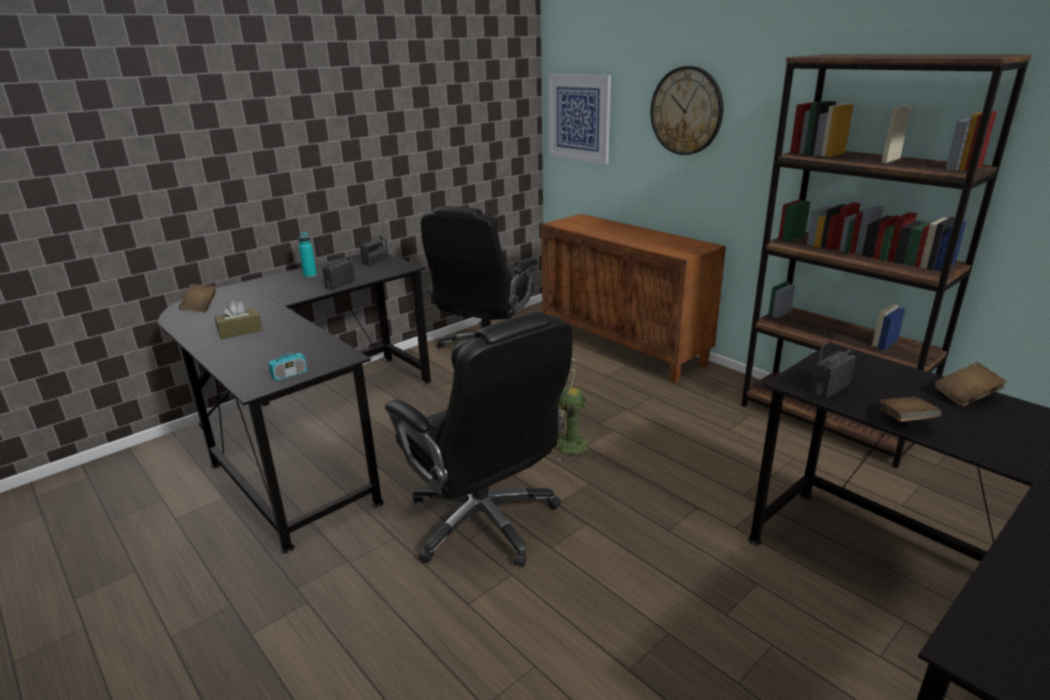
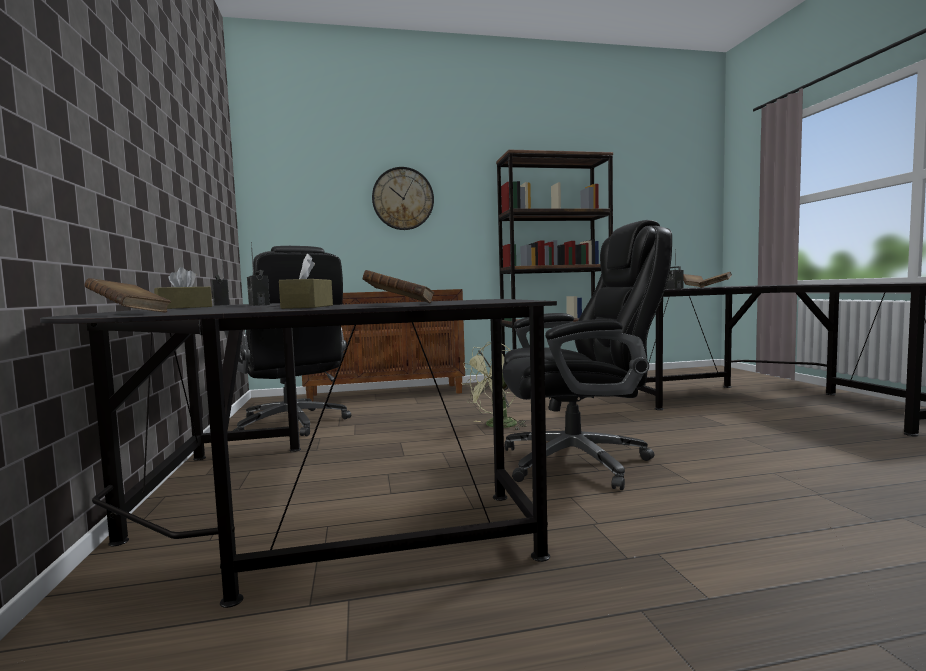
camera: 60 degrees left, 20 degrees down
radio [268,328,307,381] -> none
turquoise bottle [298,232,317,278] -> brown tissue box [154,267,212,309]
picture [548,74,611,164] -> none
none -> brown book [363,270,435,303]

